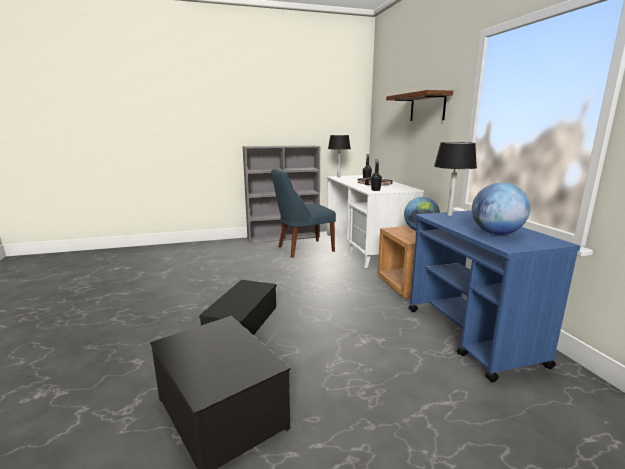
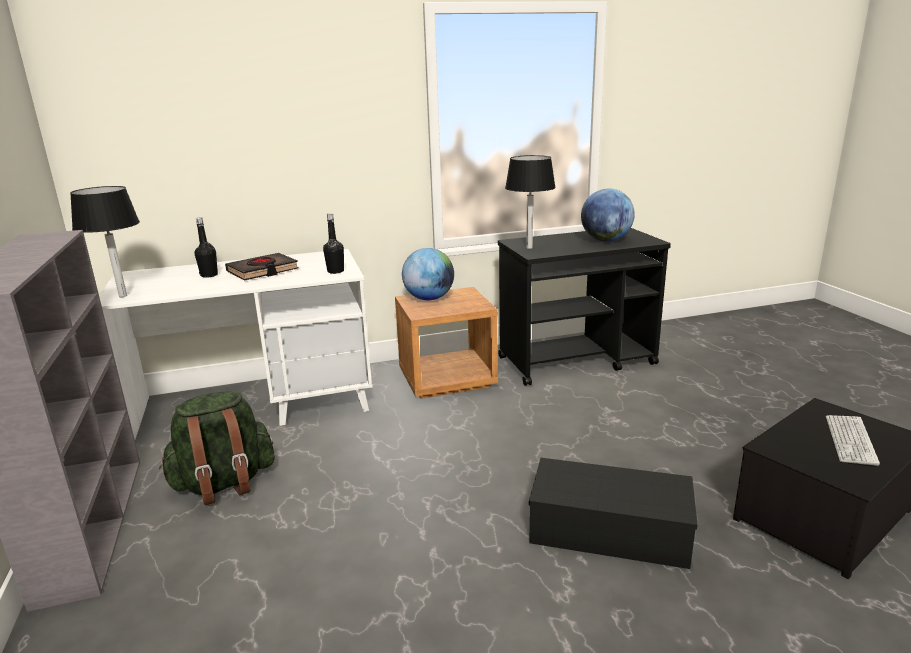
camera: 90 degrees left, 5 degrees up
blue chair [271,169,336,258] -> green backpack [159,392,275,505]
brown shelf [386,90,453,121] -> none
blue cart [409,211,580,382] -> black cart [498,228,671,386]
none -> keyboard [826,415,880,466]

